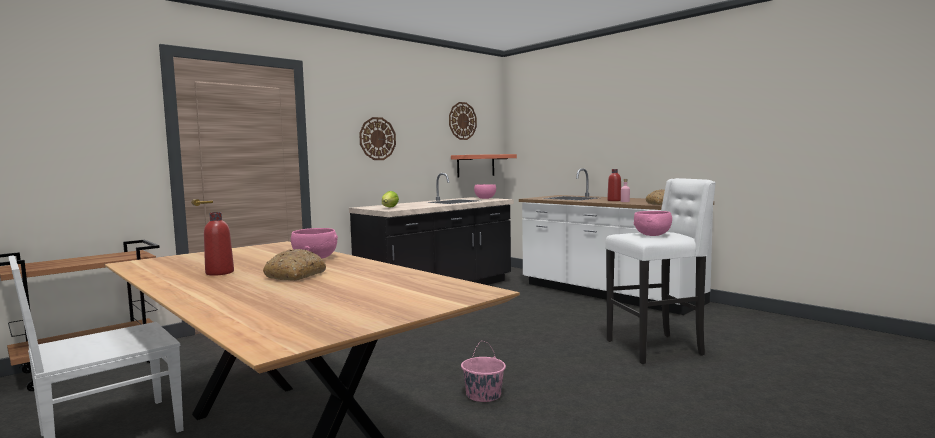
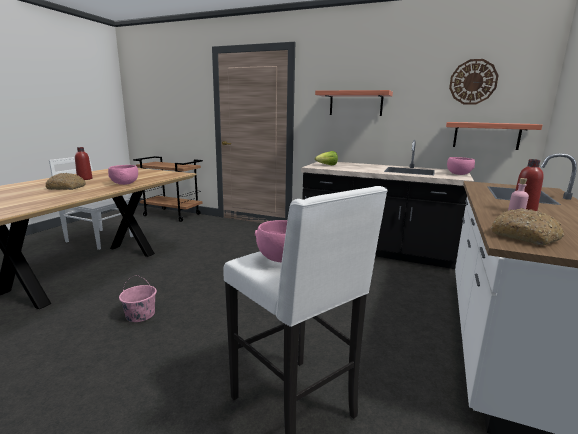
camera: 65 degrees right, 10 degrees up
wall clock [359,117,396,160] -> shelf [315,90,393,116]

